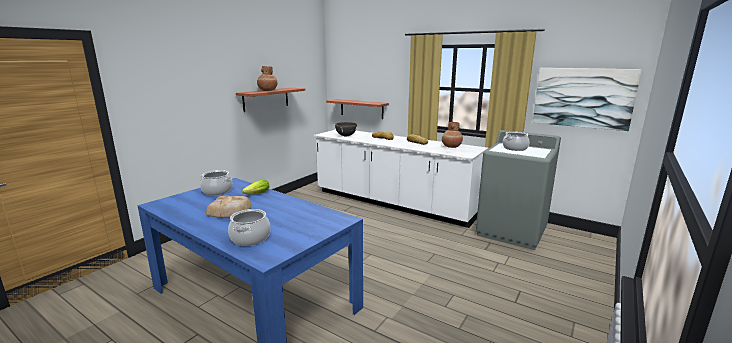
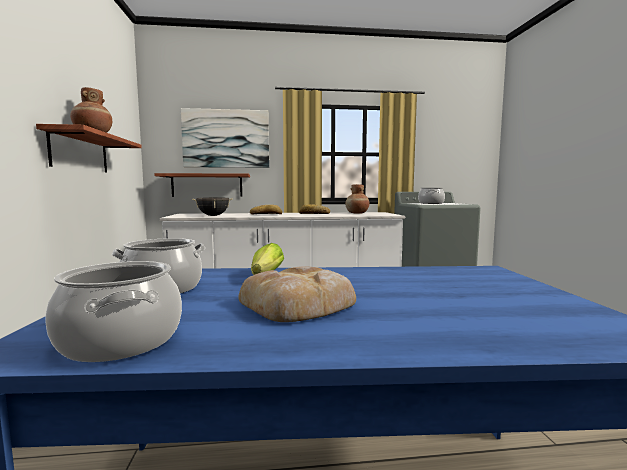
camera: 40 degrees left, 10 degrees down
cooking pot [228,209,271,246] -> cooking pot moved to [45,261,182,362]
picture [533,68,642,131] -> picture moved to [181,108,269,168]

